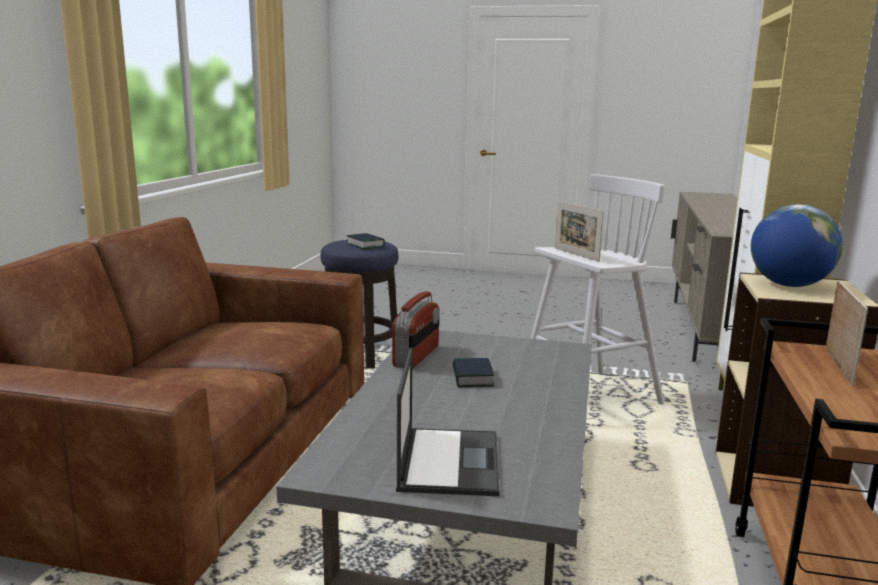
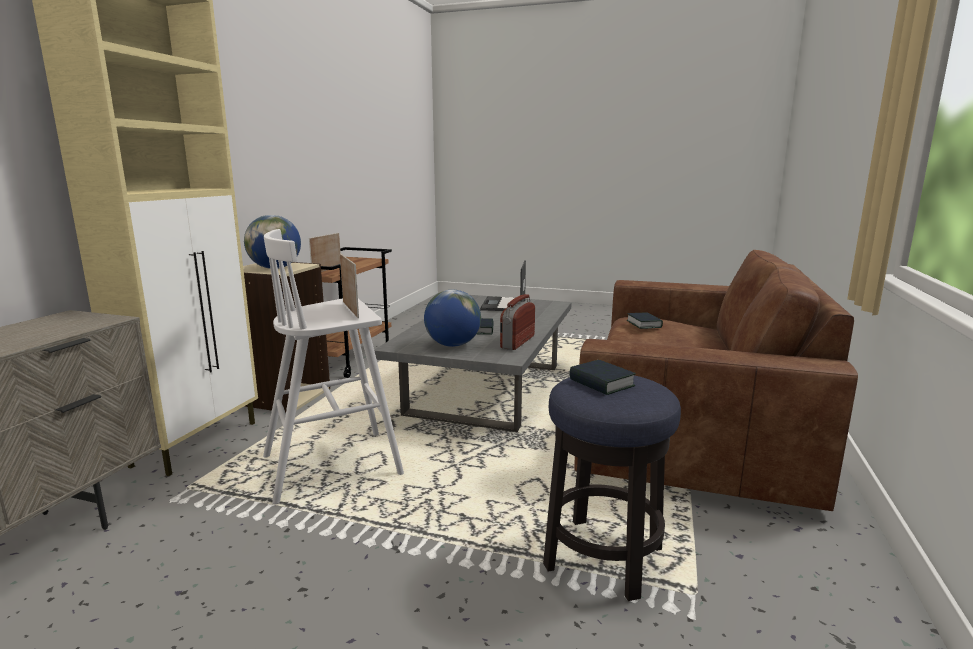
camera: 175 degrees left, 0 degrees up
none -> globe [424,290,481,347]
none -> book [627,312,663,329]

